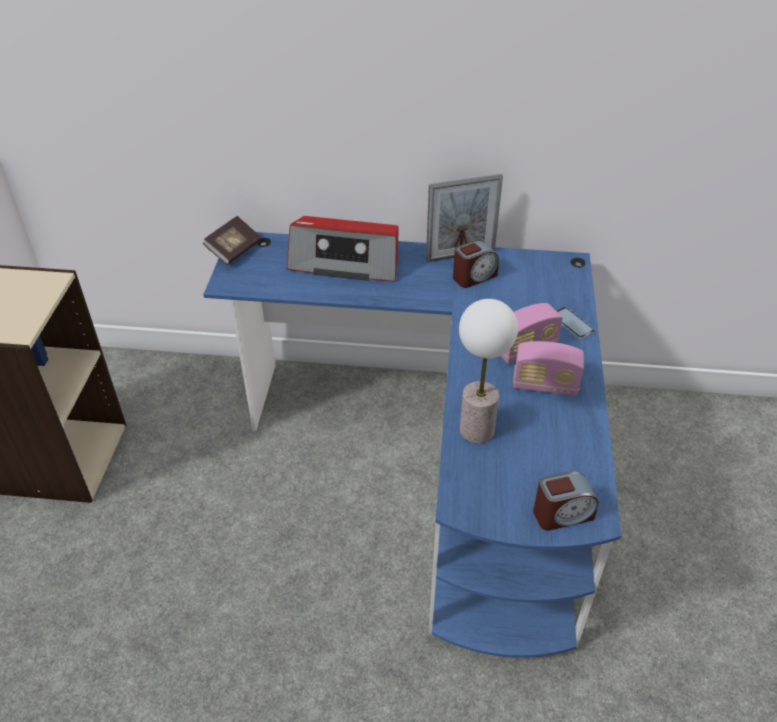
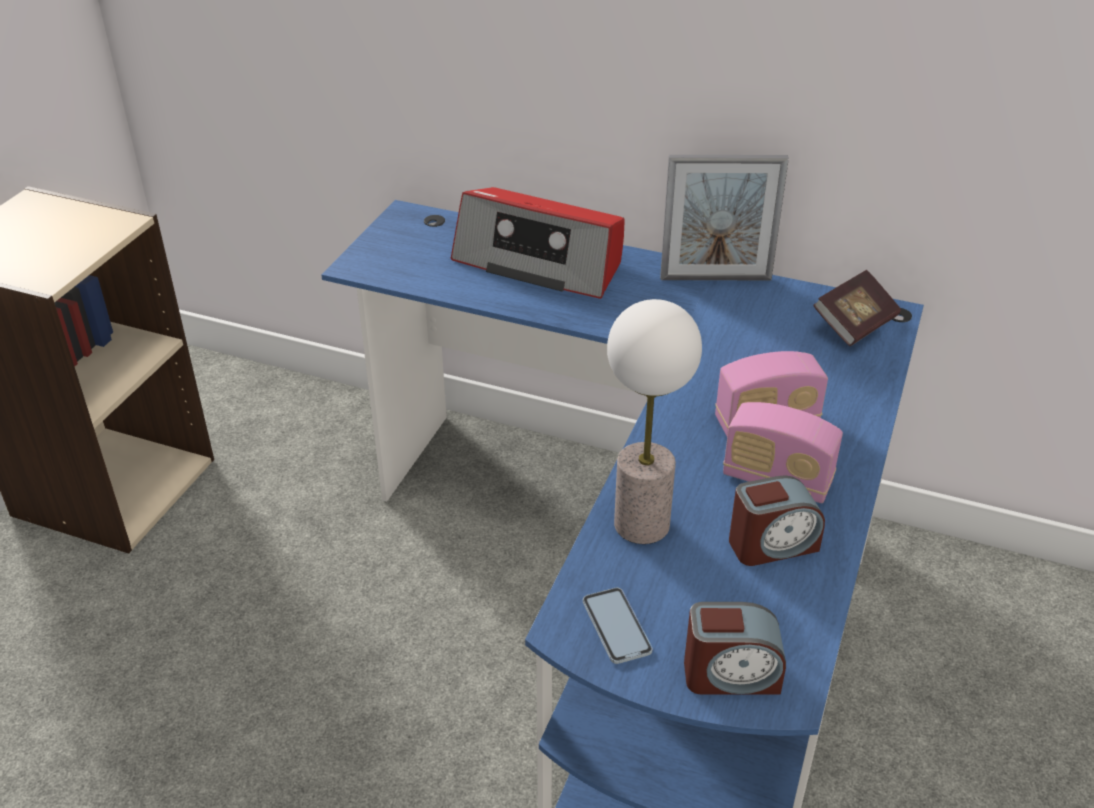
camera: 15 degrees right, 5 degrees down
book [203,216,261,265] -> book moved to [813,270,901,346]
alarm clock [453,240,499,288] -> alarm clock moved to [729,475,825,566]
phone [557,307,595,339] -> phone moved to [583,588,653,664]

